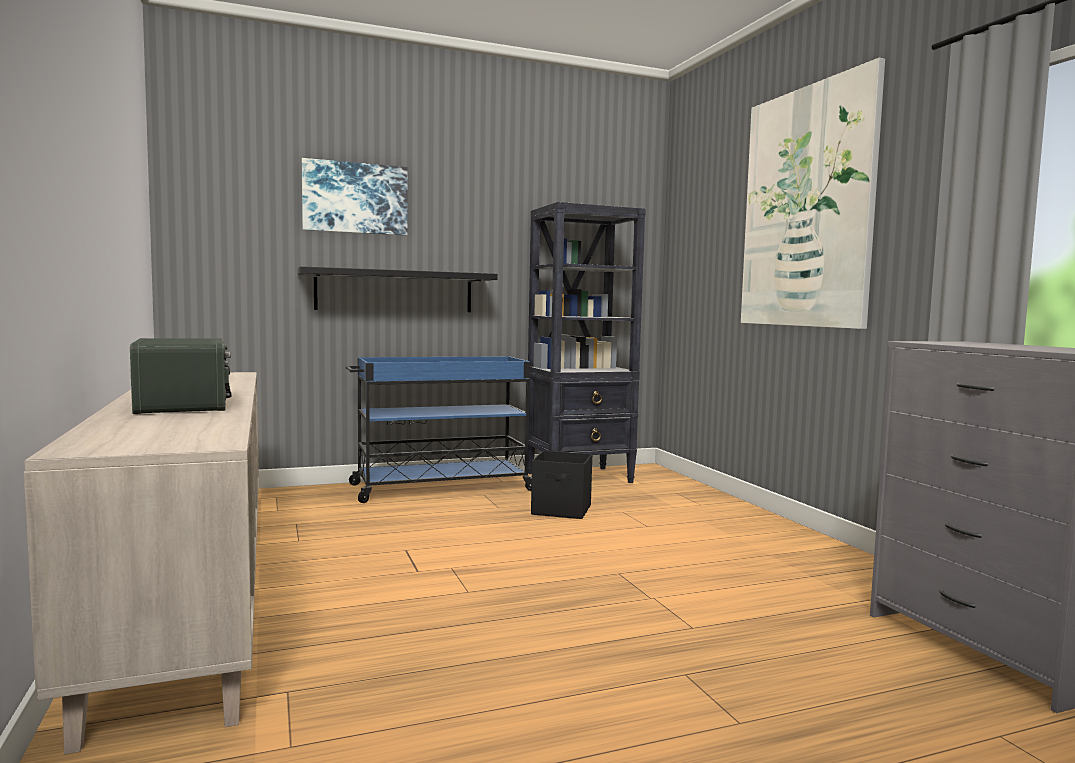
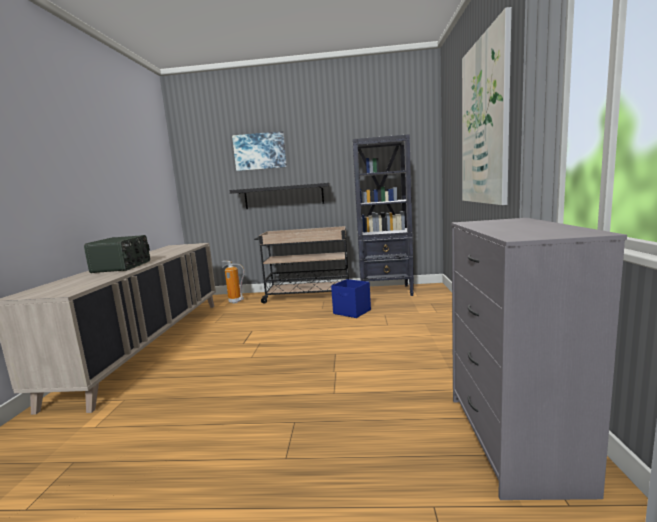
camera: 25 degrees right, 5 degrees up
blue cart [346,356,532,503] -> beige cart [254,226,349,304]
black storage box [531,451,592,519] -> blue storage box [331,279,371,318]
none -> fire extinguisher [222,261,245,304]

